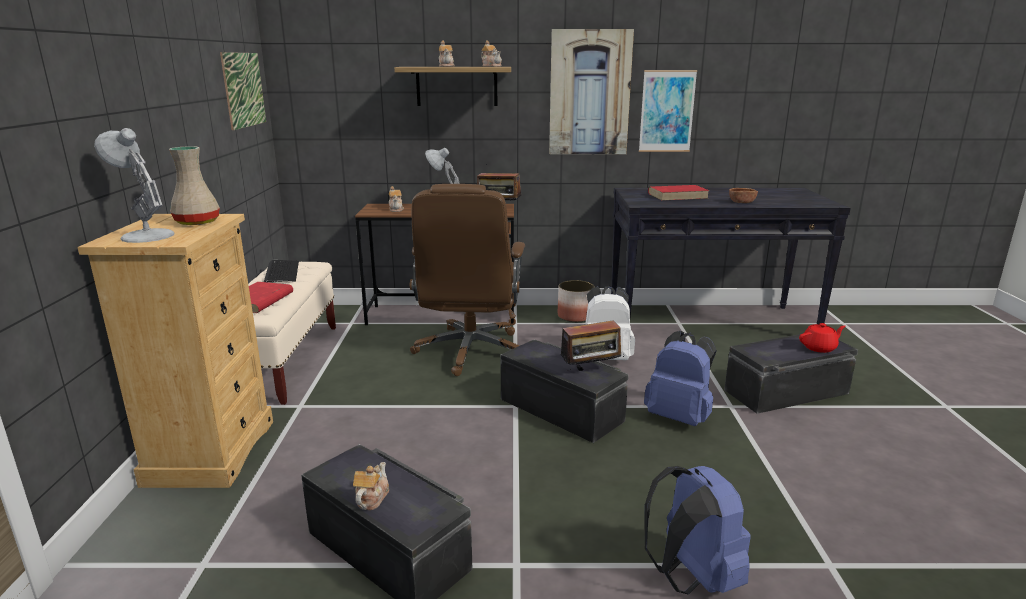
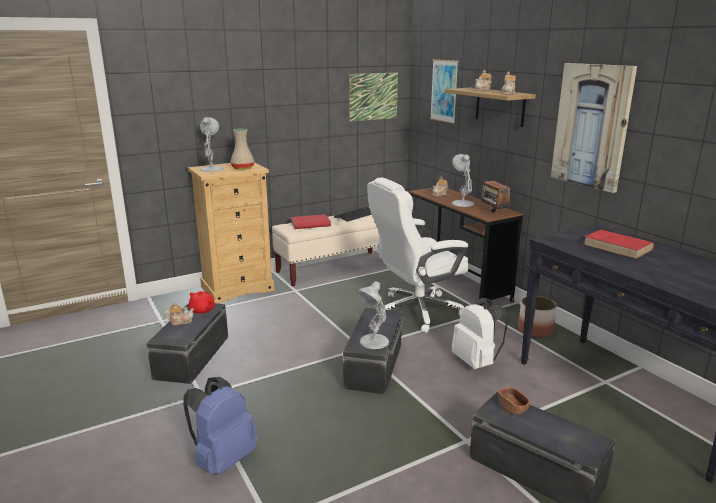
camera: 60 degrees right, 0 degrees up
brown office chair [410,184,525,376] -> white office chair [367,177,469,333]
radio [561,320,624,371] -> white table lamp [357,281,389,349]
picture [639,70,697,152] -> picture moved to [430,59,459,124]
blue backpack [644,331,716,426] -> none
brown bowl [729,188,758,203] -> brown bowl moved to [498,387,530,414]
red teapot [799,323,846,353] -> red teapot moved to [188,291,215,314]

